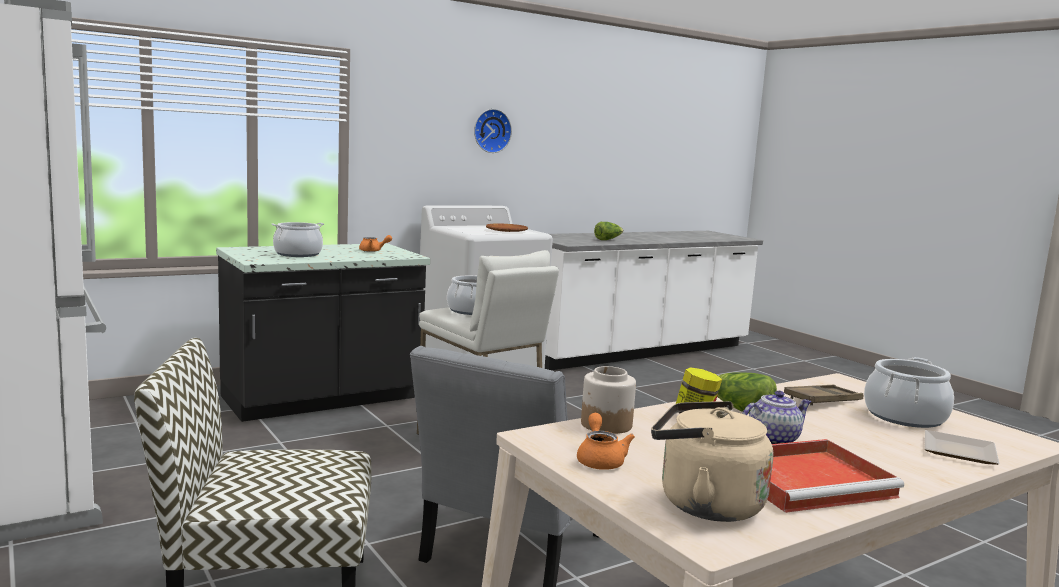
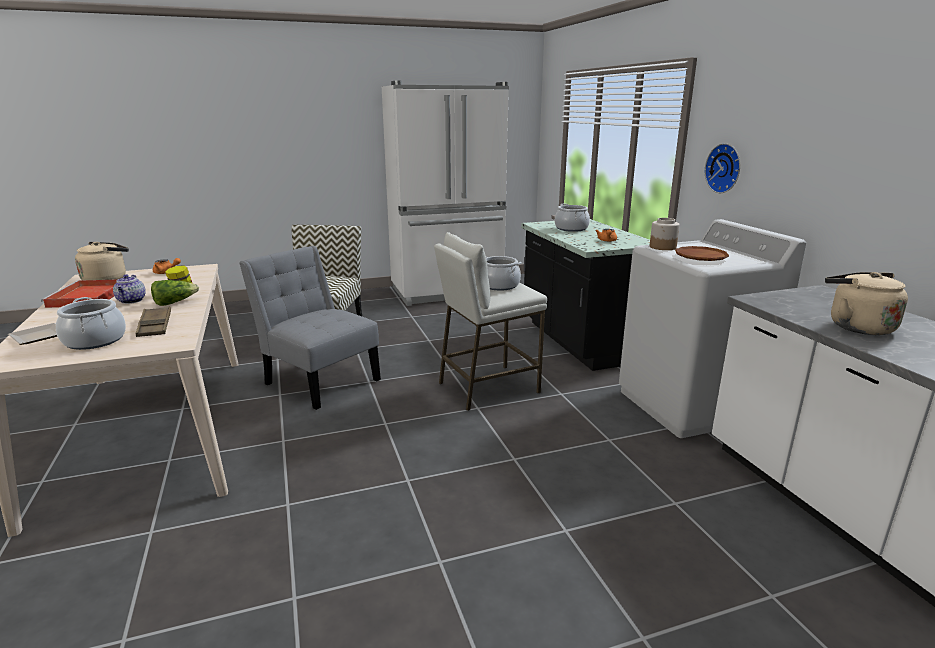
camera: 105 degrees right, 10 degrees up
wall clock [474,109,512,153] -> wall clock moved to [705,143,740,193]
jar [581,366,636,434] -> jar moved to [650,218,680,250]
lettuce [594,222,623,240] -> beige kettle [825,272,908,335]

